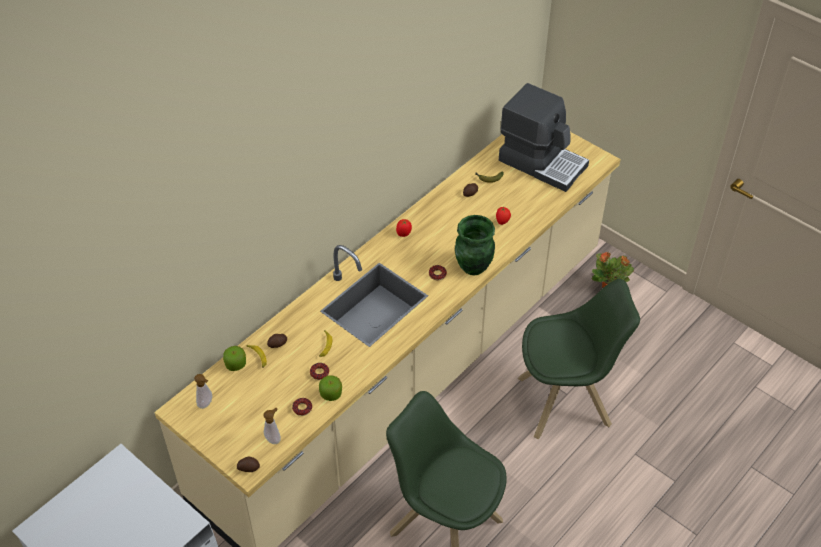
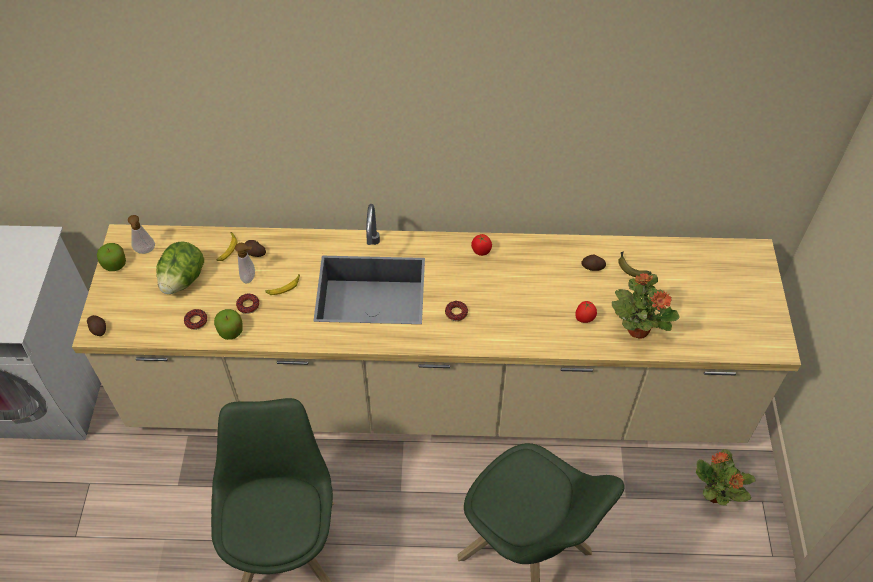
camera: 50 degrees right, 5 degrees up
apple [223,346,246,371] -> apple moved to [97,243,126,271]
soap dispenser [263,408,281,444] -> soap dispenser moved to [235,243,255,283]
green vase [455,215,495,275] -> none
coffee machine [499,83,589,192] -> none
none -> lettuce [156,241,204,294]
none -> potted plant [612,273,679,339]

